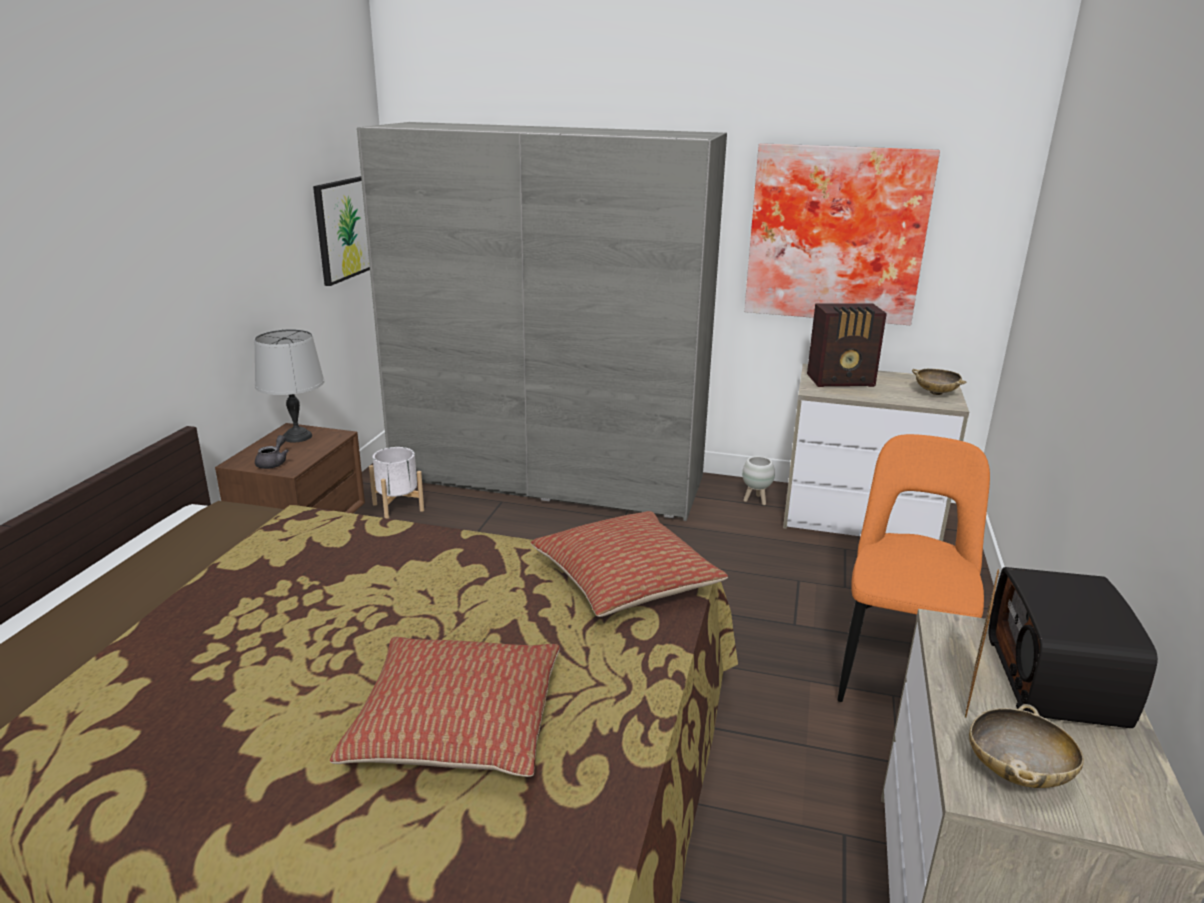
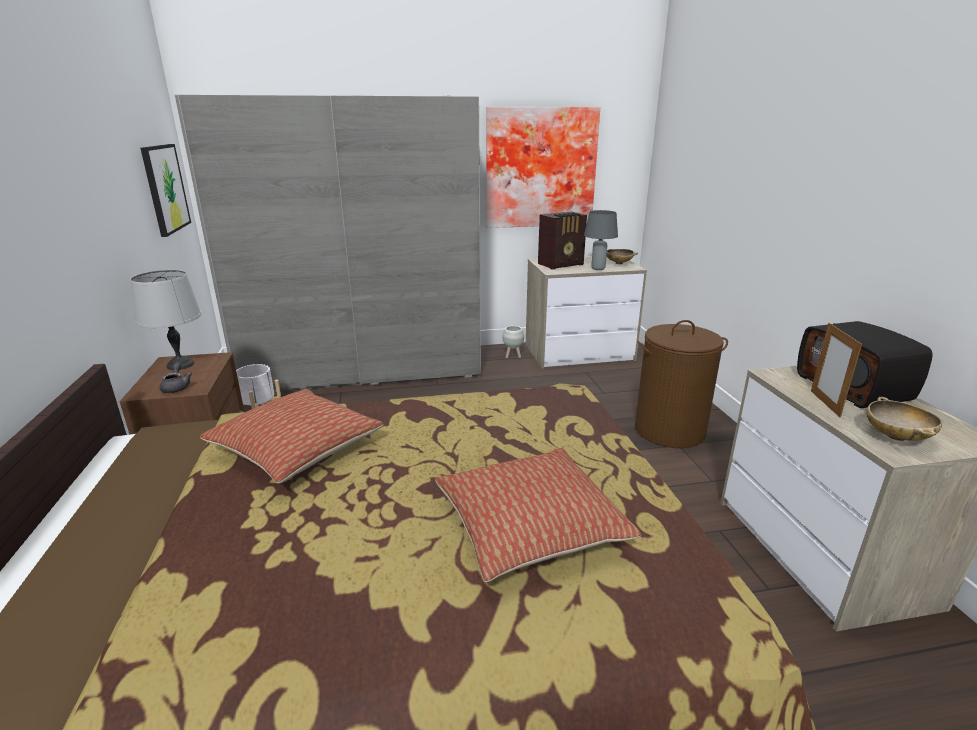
camera: 25 degrees left, 0 degrees up
pillow [531,511,728,617] -> pillow moved to [200,389,384,483]
orange chair [837,434,990,702] -> brown laundry basket [635,320,728,448]
none -> grey table lamp [584,210,618,270]

